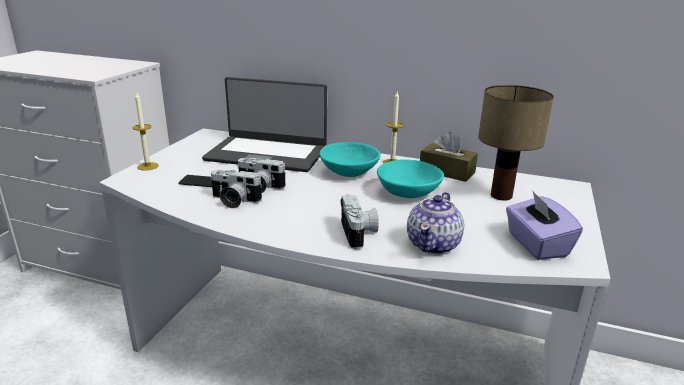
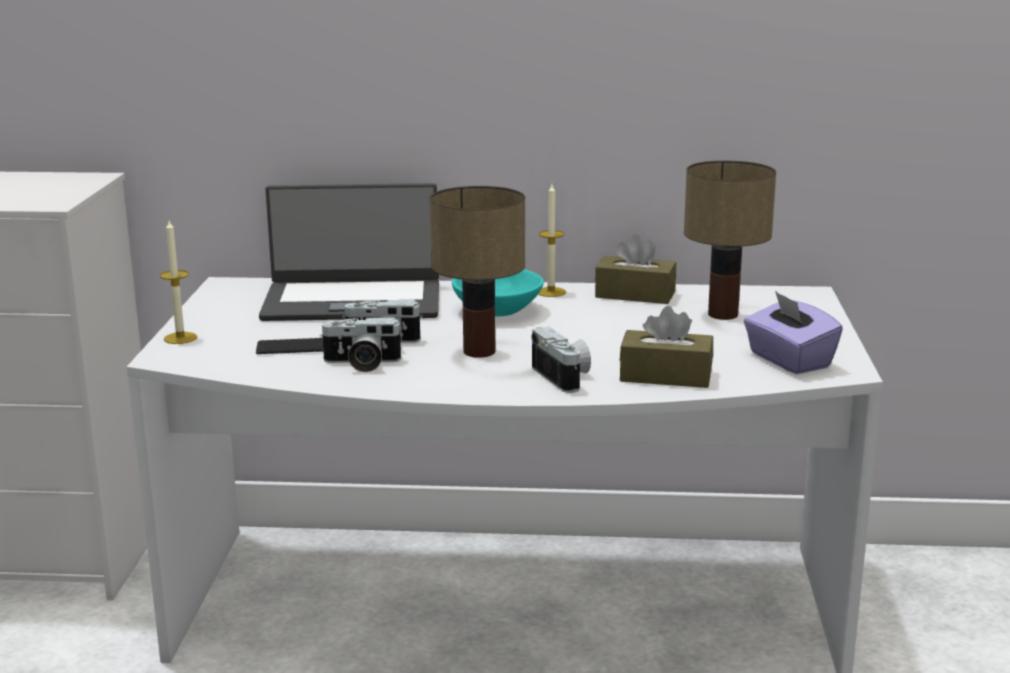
camera: 15 degrees left, 5 degrees down
turquoise bowl [377,160,444,198] -> none
teapot [407,192,464,254] -> brown tissue box [619,306,713,388]
none -> table lamp [430,186,525,358]

